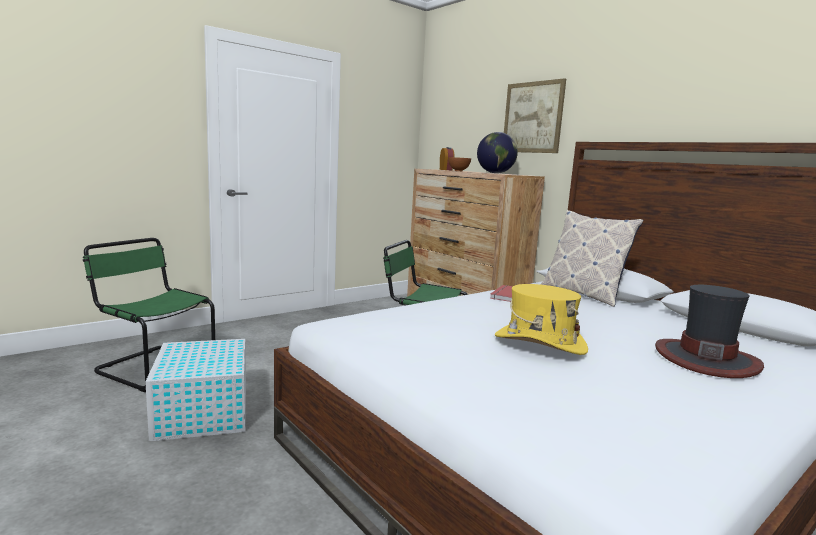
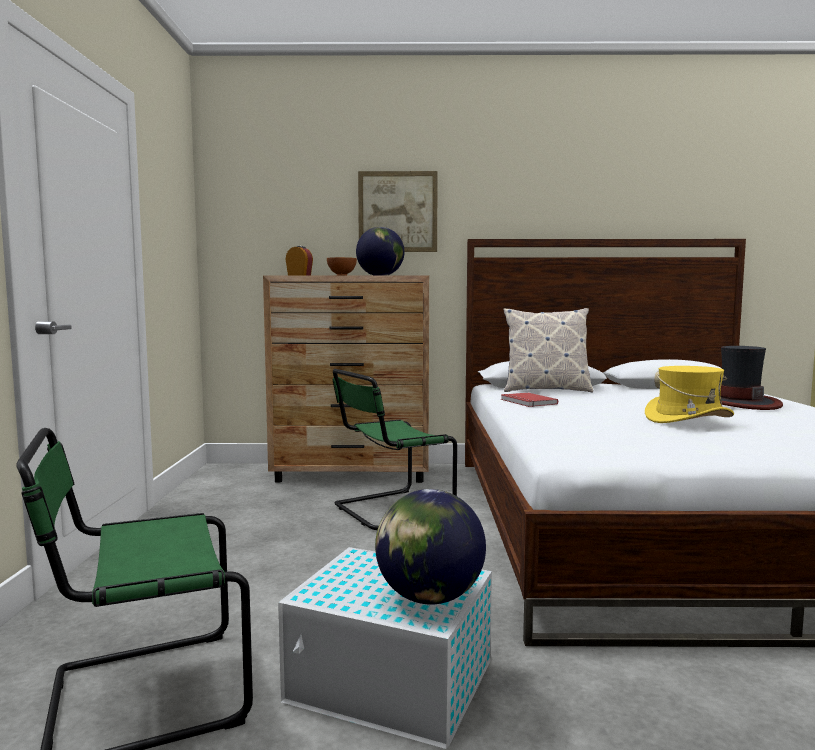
camera: 50 degrees left, 5 degrees down
none -> globe [375,489,486,605]

